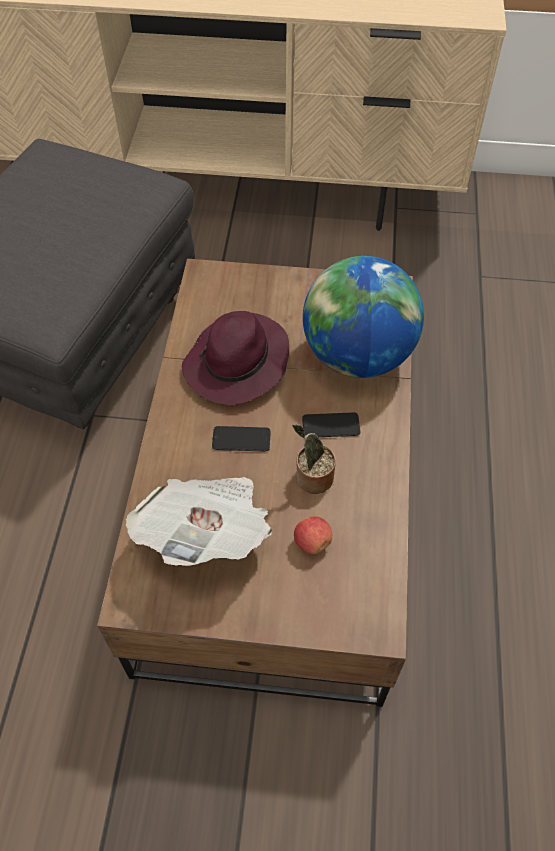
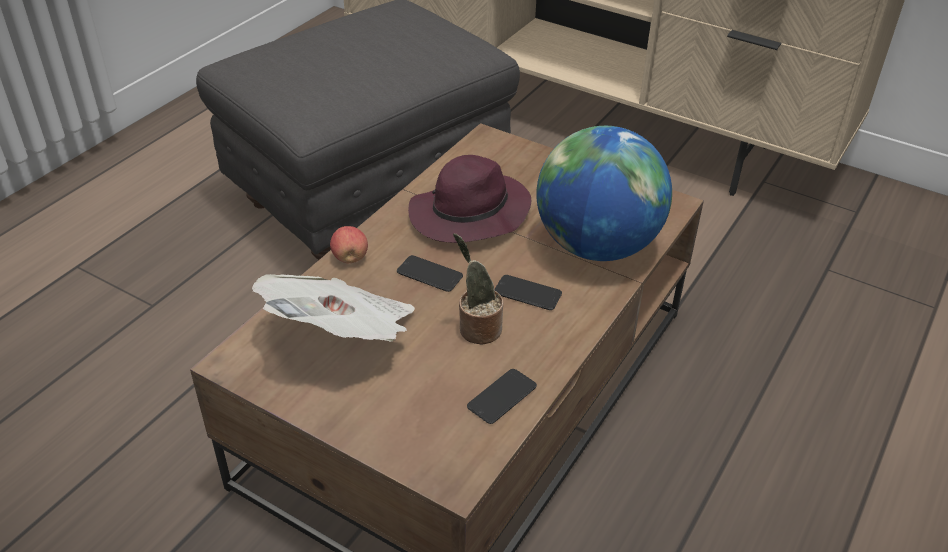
camera: 25 degrees right, 15 degrees down
apple [294,516,332,554] -> apple moved to [330,226,368,263]
none -> phone [467,369,537,424]

